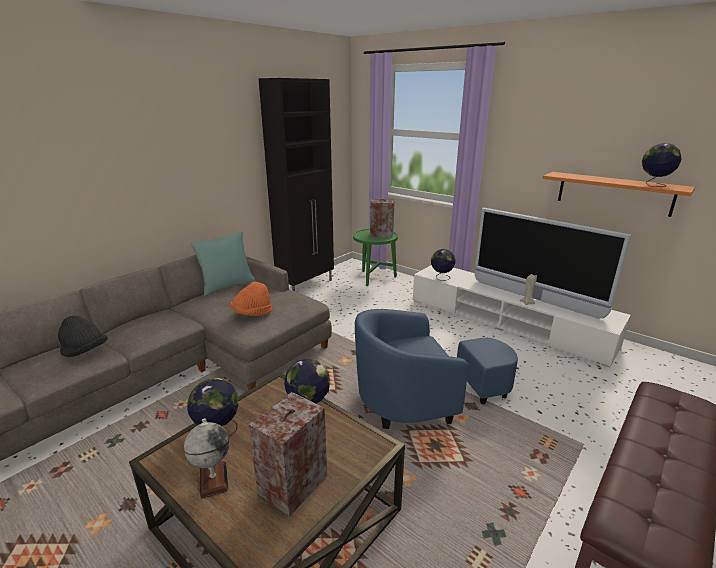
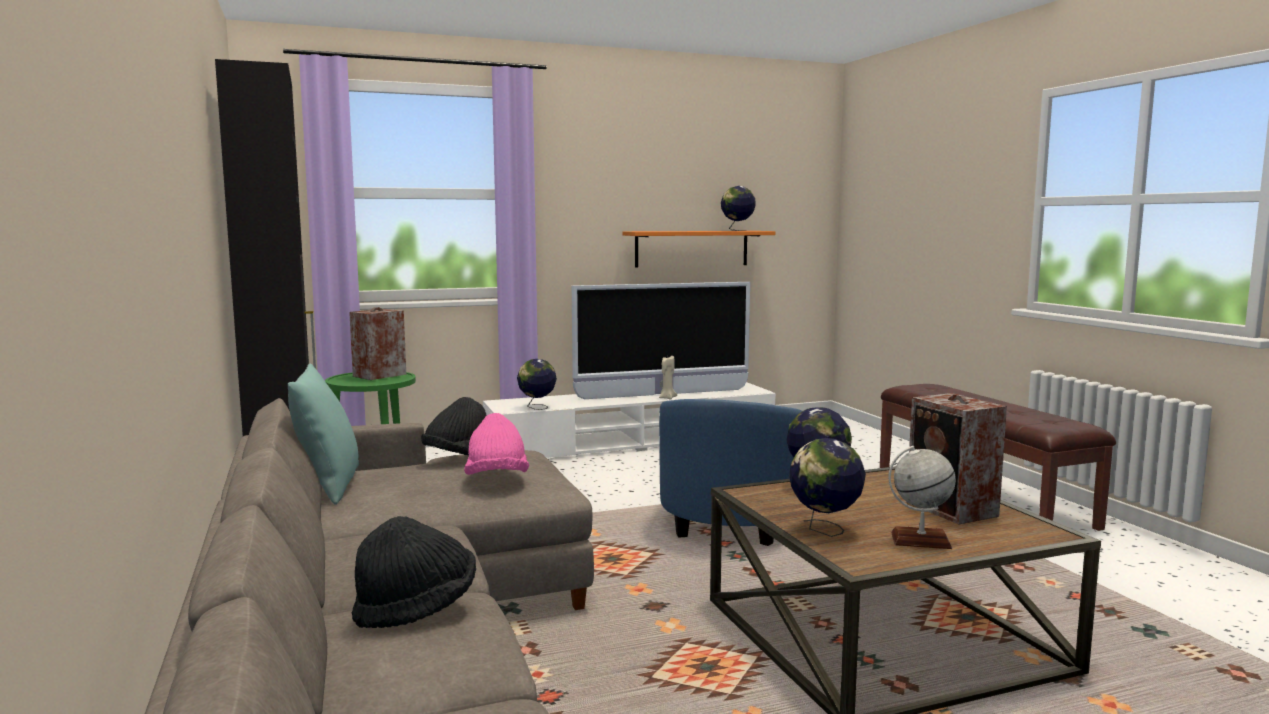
camera: 60 degrees left, 15 degrees down
orange hat [230,282,273,316] -> pink hat [464,413,529,475]
none -> black hat [421,397,487,456]

